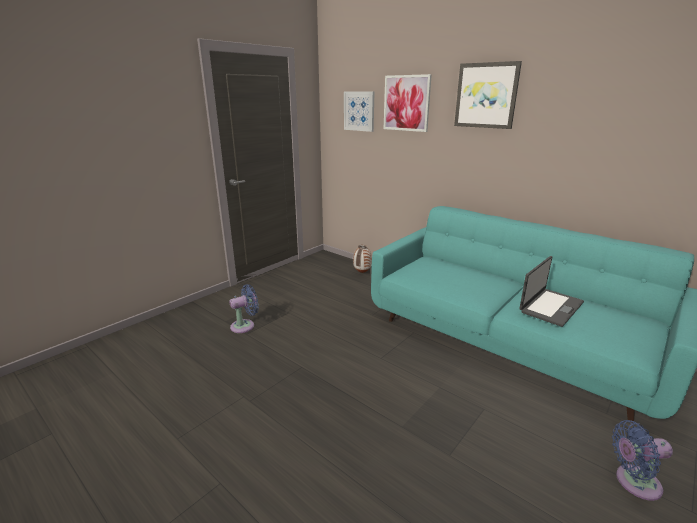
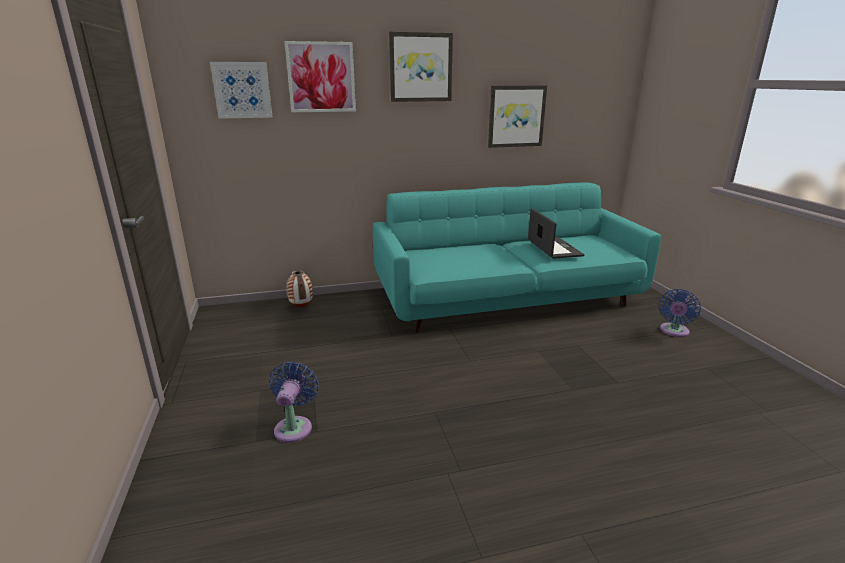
camera: 55 degrees left, 0 degrees up
none -> picture [488,85,547,148]

